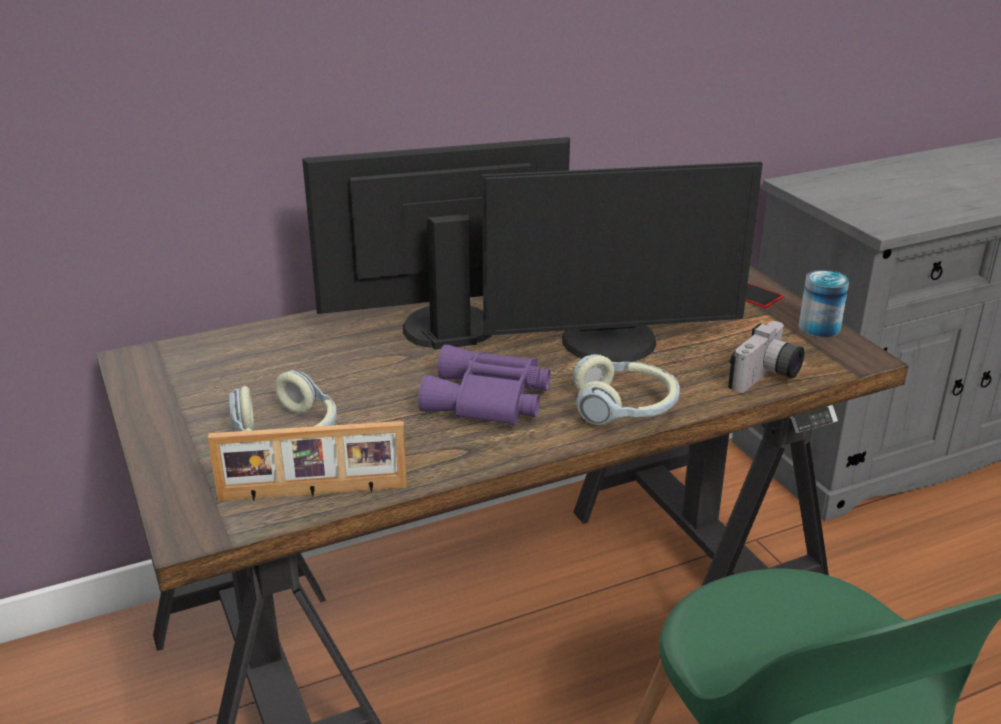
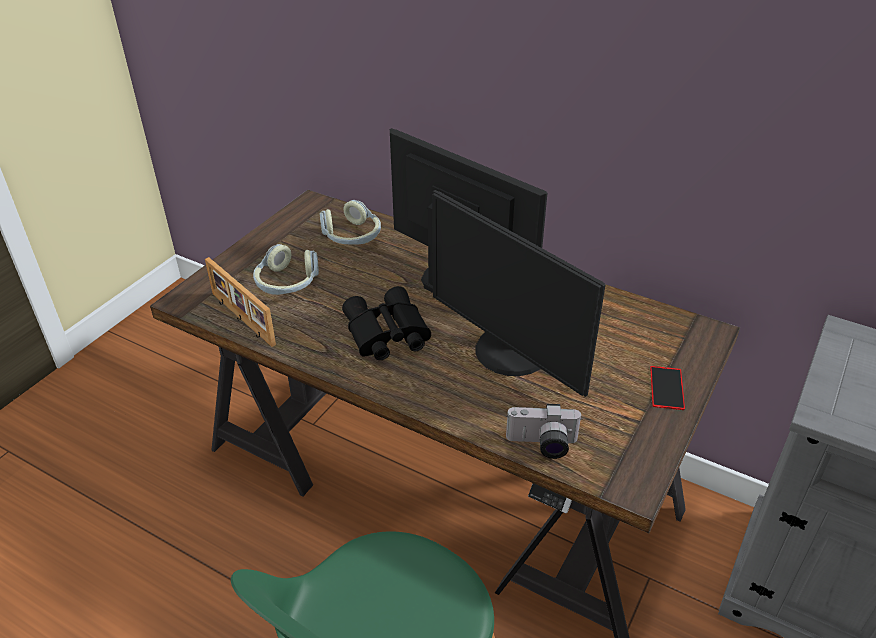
camera: 55 degrees right, 10 degrees up
purple binoculars [418,344,551,426] -> black binoculars [342,286,431,360]
headphones [573,354,680,425] -> headphones moved to [320,200,381,245]
can [798,270,849,338] -> none

